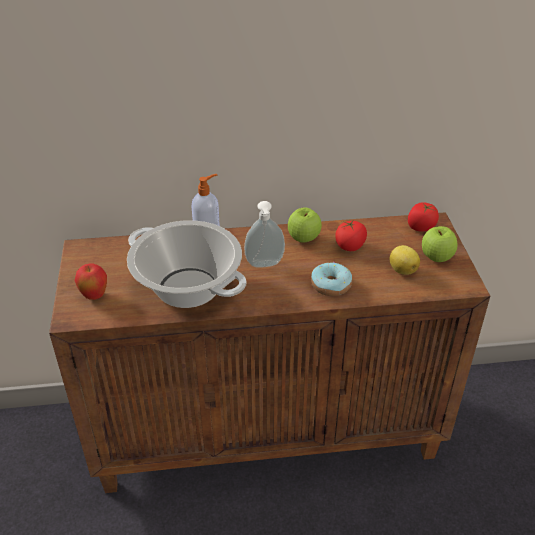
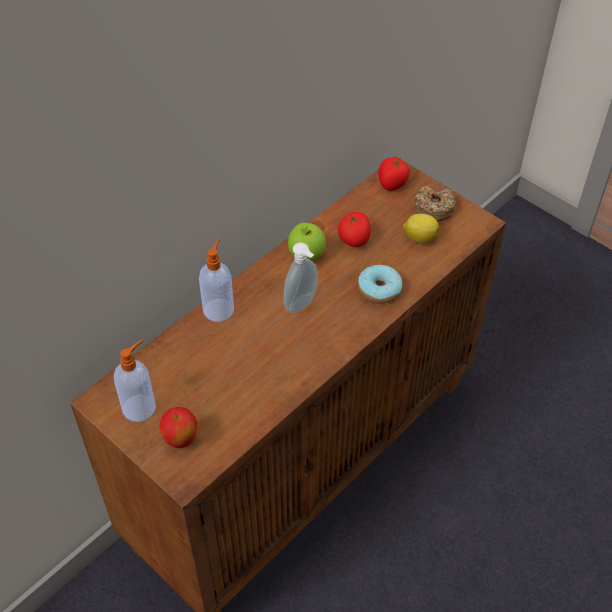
camera: 40 degrees left, 10 degrees up
cooking pot [127,220,246,308] -> none
apple [422,226,457,262] -> donut [414,186,455,221]
none -> soap dispenser [114,340,156,422]

